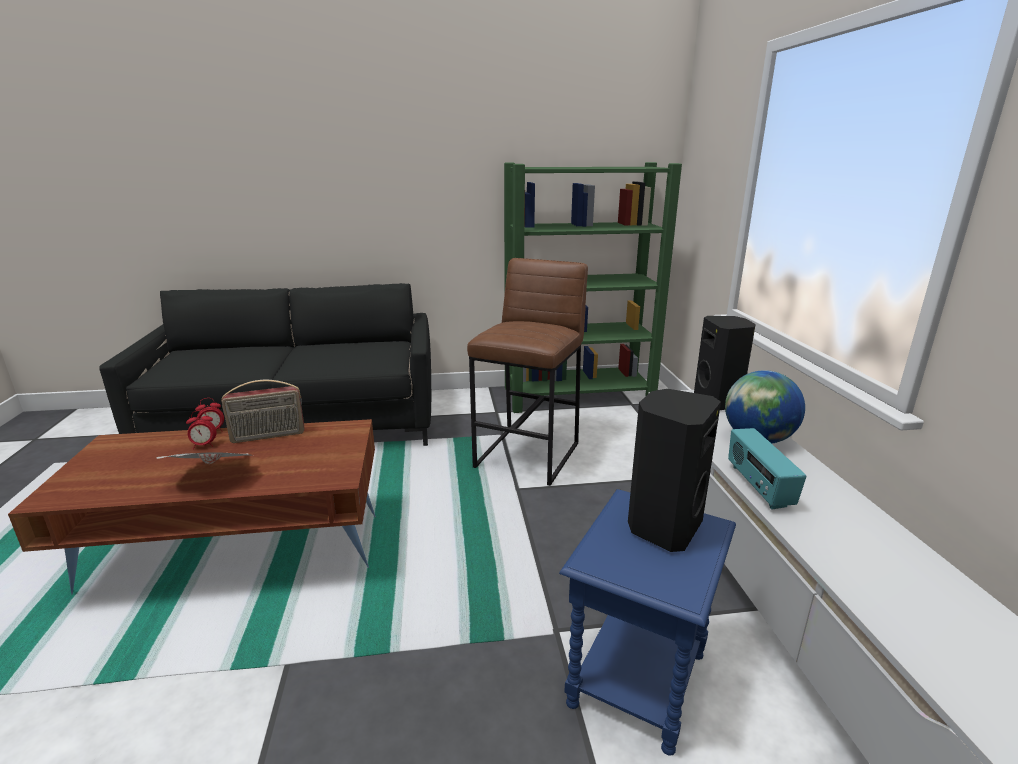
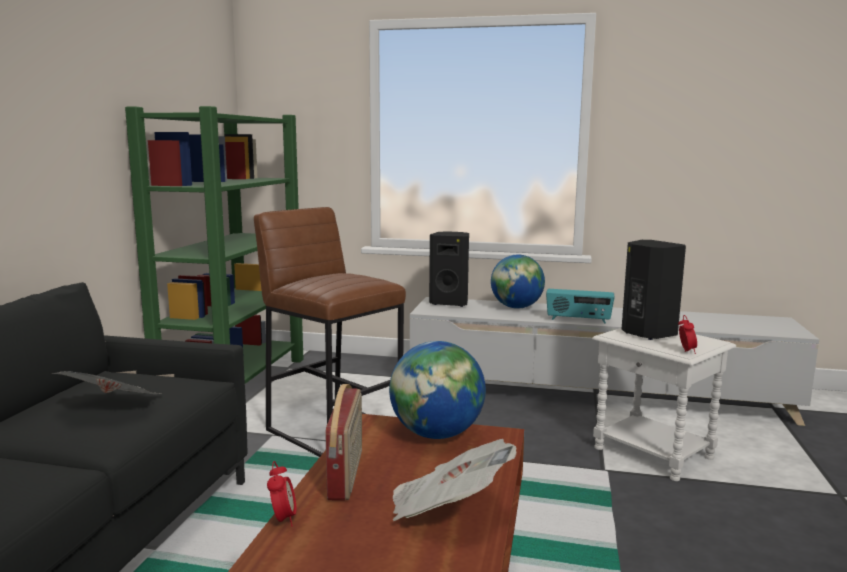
camera: 70 degrees left, 10 degrees down
alarm clock [186,410,217,449] -> alarm clock moved to [678,315,697,354]
blue side table [559,489,736,756] -> white side table [592,328,736,481]
none -> newspaper [51,372,160,394]
none -> globe [389,341,486,439]

